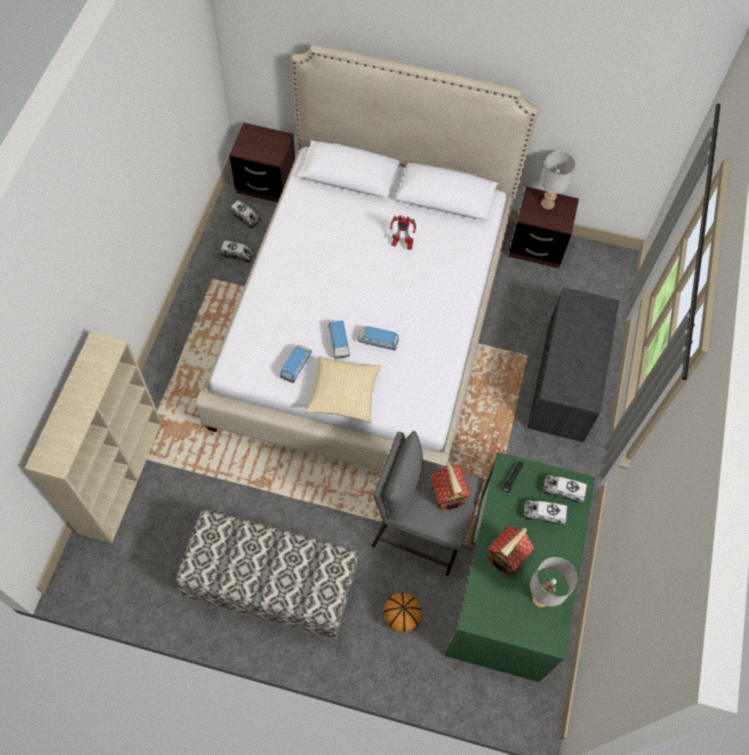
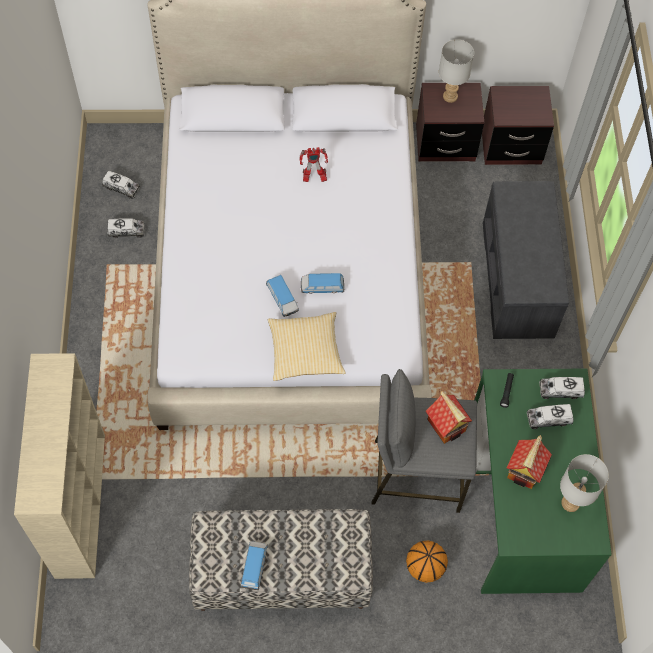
camera: 15 degrees left, 0 degrees up
brown nightstand [229,123,295,203] -> brown nightstand moved to [482,86,554,165]
toy car [280,345,312,383] -> toy car moved to [241,541,268,590]

